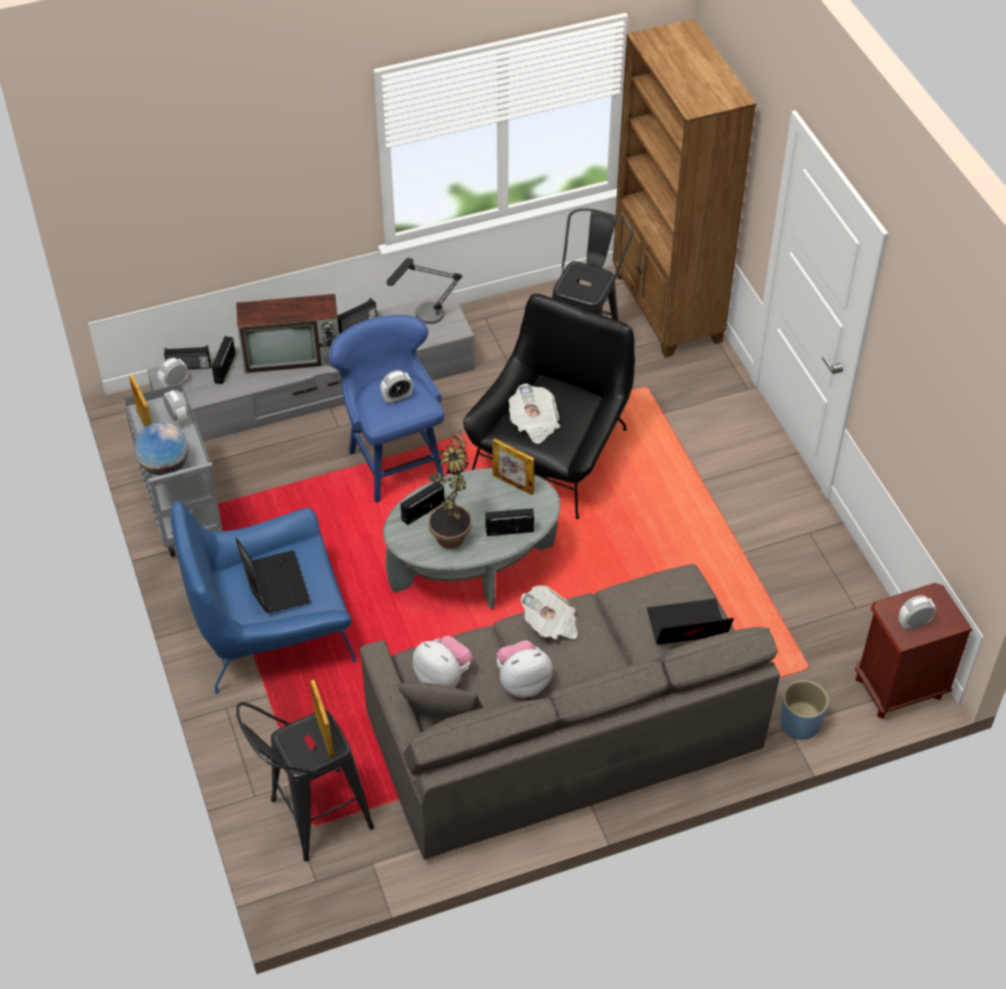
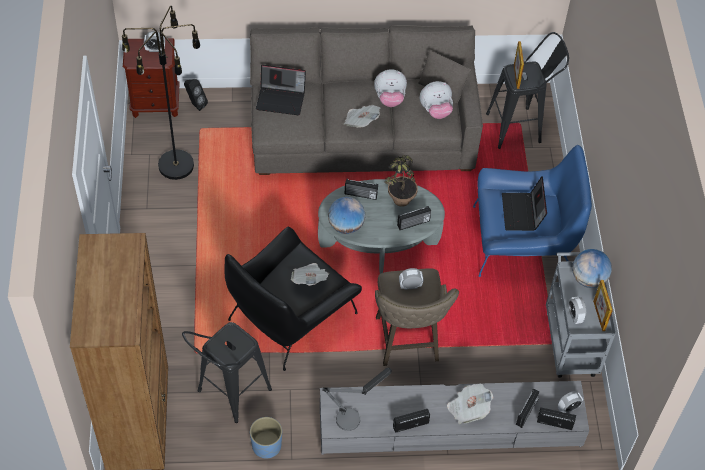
camera: 165 degrees left, 5 degrees up
television [236,294,339,373] -> newspaper [447,384,493,424]
blue stool [329,315,444,503] -> beige stool [375,269,459,366]
plush toy [413,636,473,687] -> plush toy turned 75 degrees counterclockwise [420,81,453,119]
picture frame [492,438,535,495] -> globe [328,197,365,234]
blue planter [780,680,829,740] -> blue planter moved to [250,417,282,458]
none -> floor lamp [122,6,200,180]
none -> black speaker [184,79,208,111]

